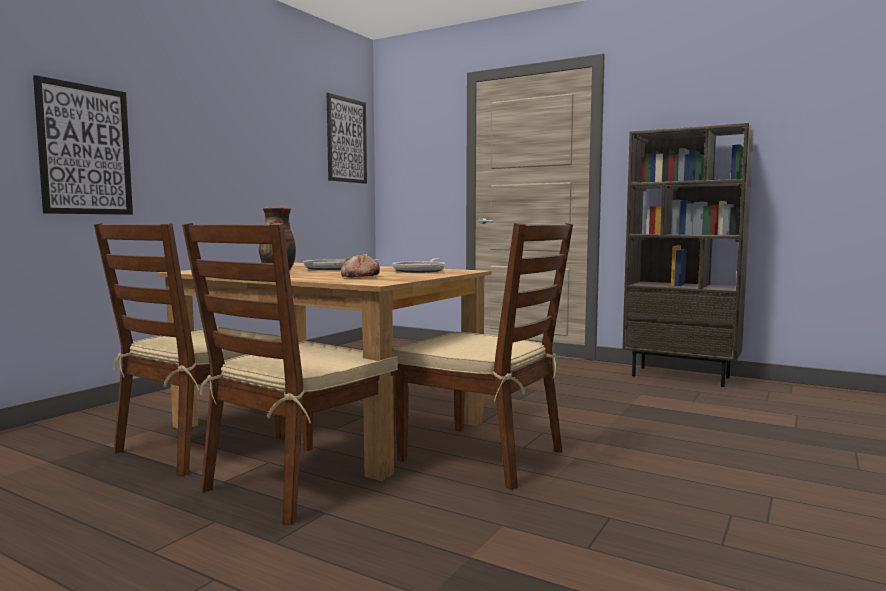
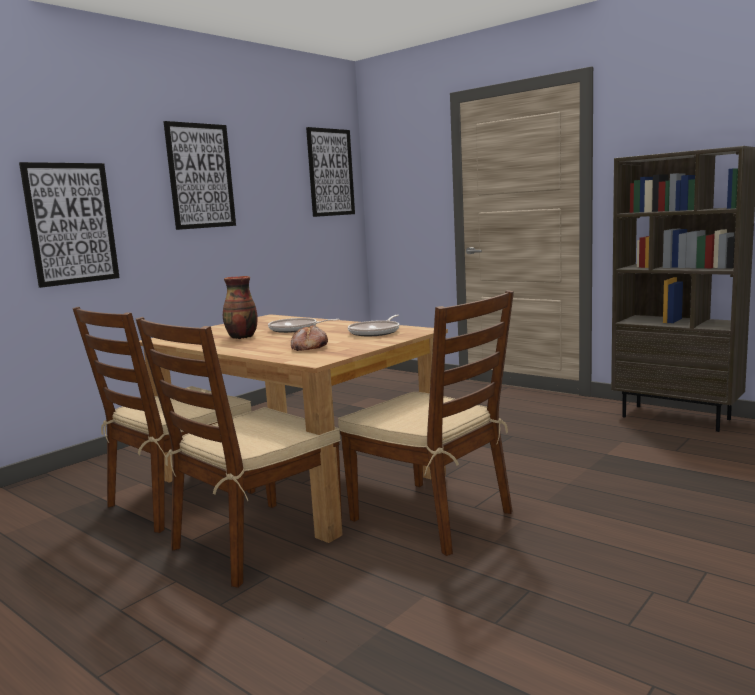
camera: 10 degrees right, 5 degrees up
none -> picture [163,121,236,230]

